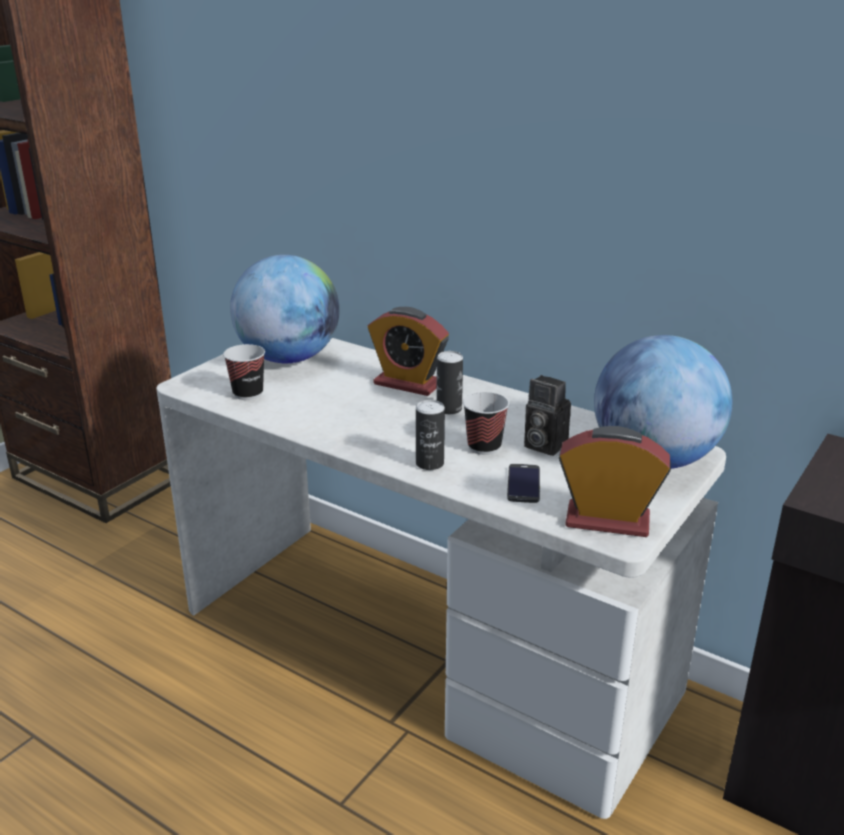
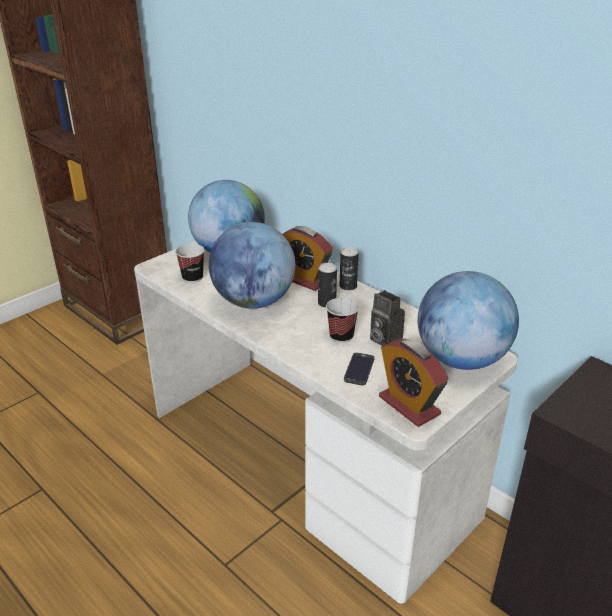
camera: 10 degrees right, 5 degrees up
can [416,400,445,470] -> can moved to [340,247,359,290]
alarm clock [559,426,671,537] -> alarm clock turned 150 degrees counterclockwise [379,339,449,427]
none -> globe [209,222,296,309]

